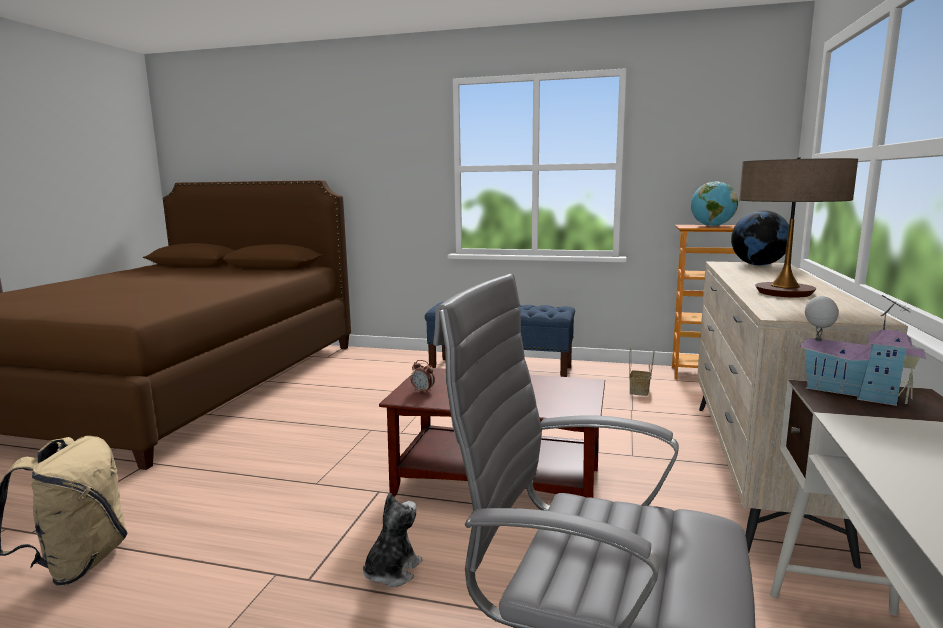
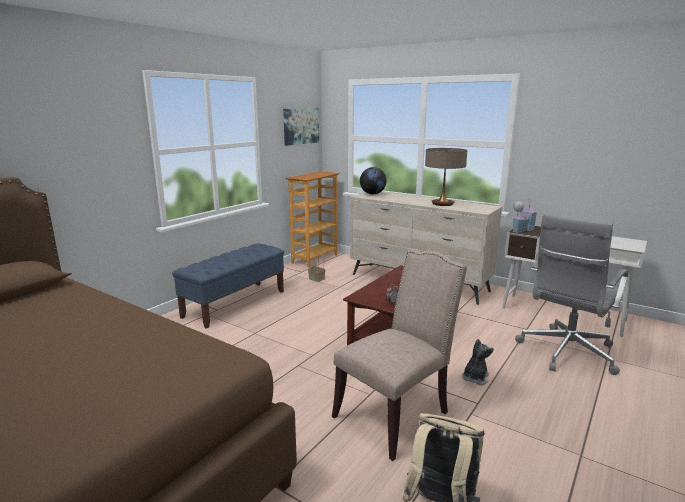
camera: 70 degrees left, 5 degrees up
plush toy [363,492,423,587] -> plush toy turned 75 degrees clockwise [462,339,494,385]
globe [691,181,738,226] -> none
none -> picture [283,108,319,146]
none -> beige chair [332,249,467,461]

